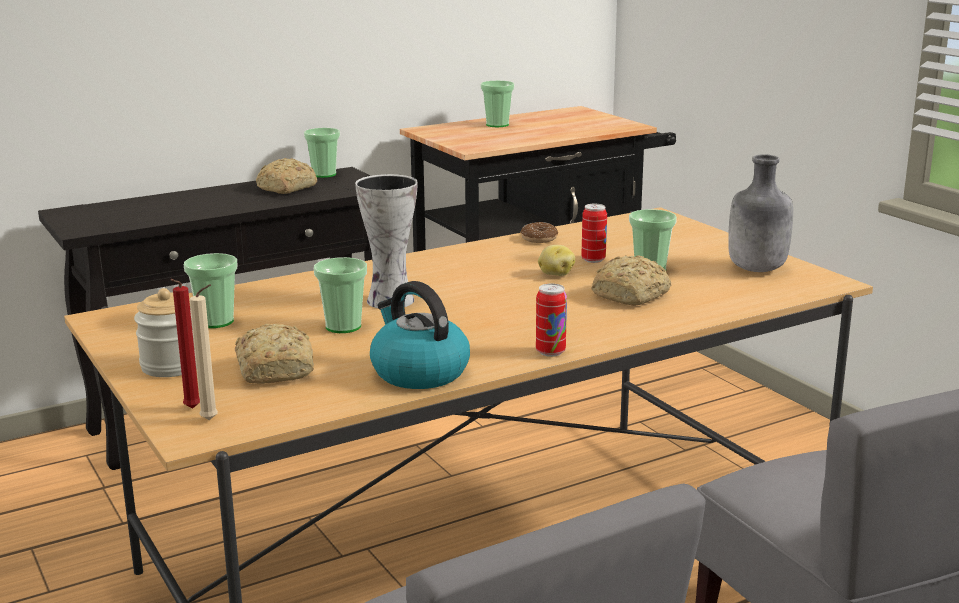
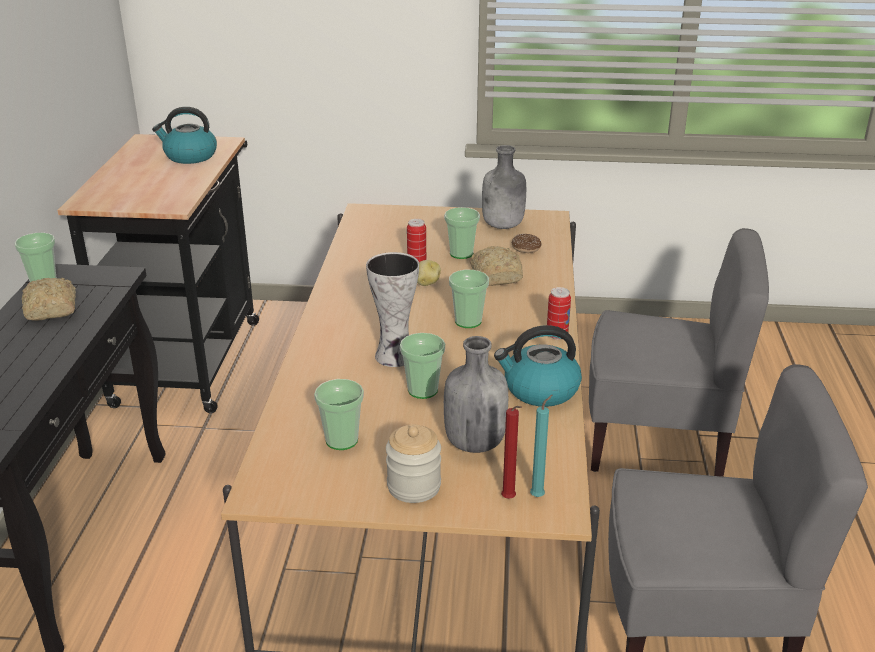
camera: 55 degrees left, 10 degrees up
beige candle [190,284,218,420] -> turquoise candle [530,395,552,497]
bread [235,324,314,384] -> grey bottle [444,336,508,453]
cup [480,81,515,127] -> cup moved to [449,270,489,328]
donut [520,222,558,243] -> donut moved to [512,234,542,253]
none -> kettle [152,107,217,164]

